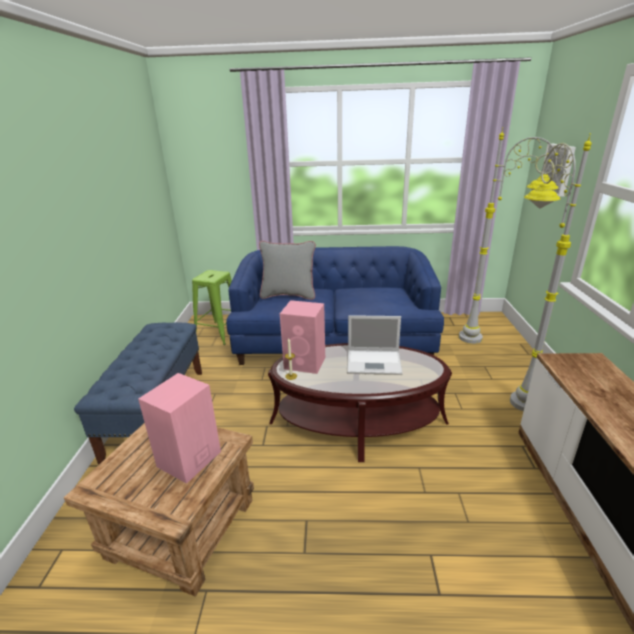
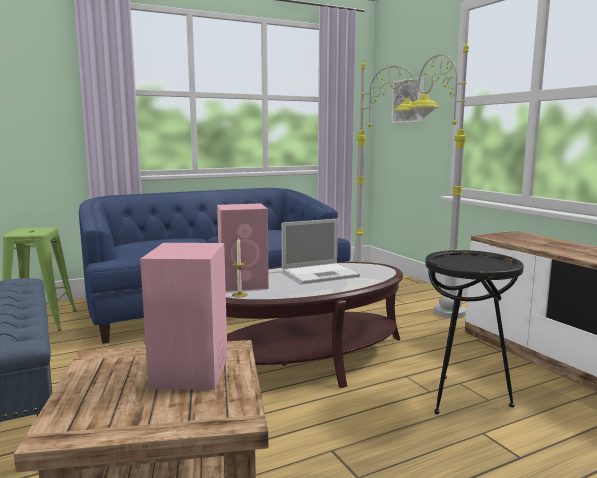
camera: 30 degrees left, 15 degrees down
grey pillow [259,241,316,300] -> none
none -> black side table [425,250,524,414]

